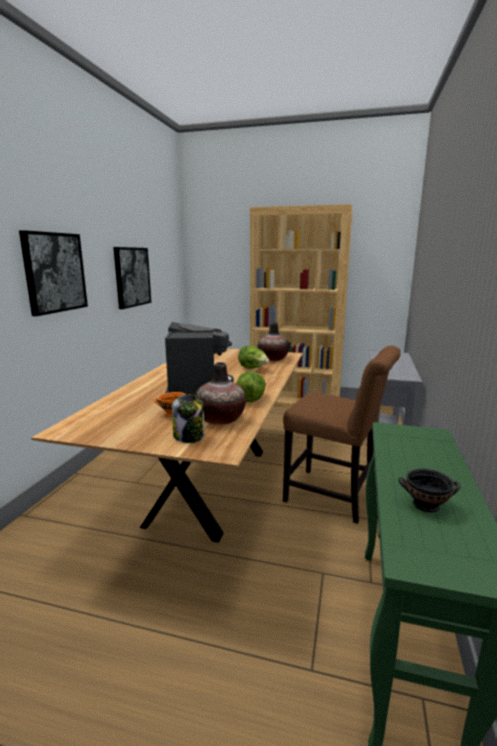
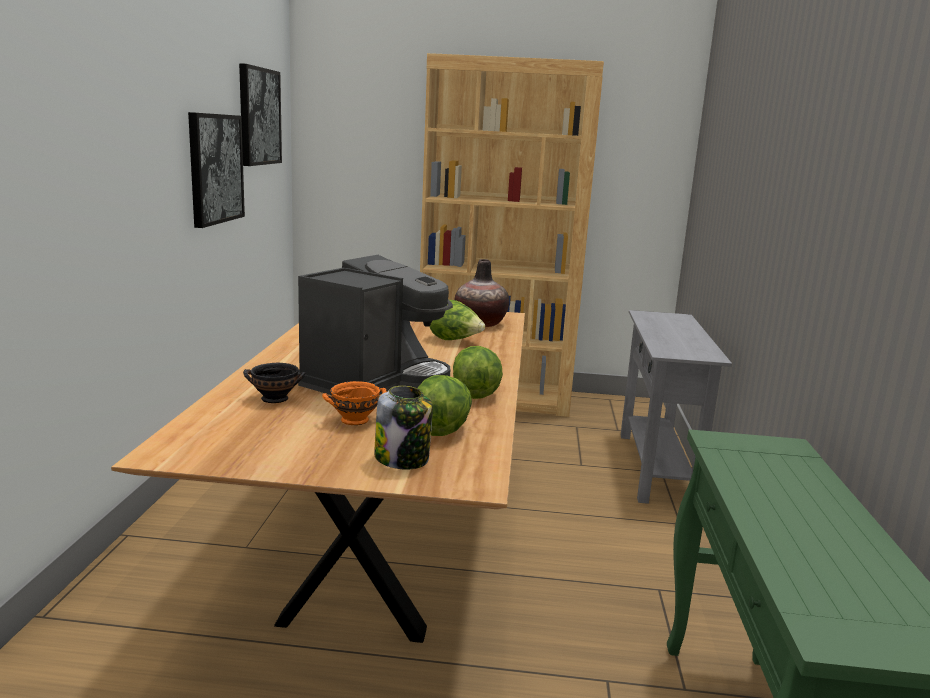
camera: 10 degrees left, 0 degrees up
picture [19,230,88,316] -> picture moved to [239,63,282,166]
coffee machine [165,322,234,396] -> coffee machine turned 45 degrees clockwise [298,255,453,395]
vase [195,362,246,425] -> lettuce [417,375,472,436]
brown chair [283,346,401,524] -> none
black bowl [398,468,461,512] -> black bowl moved to [243,363,306,403]

